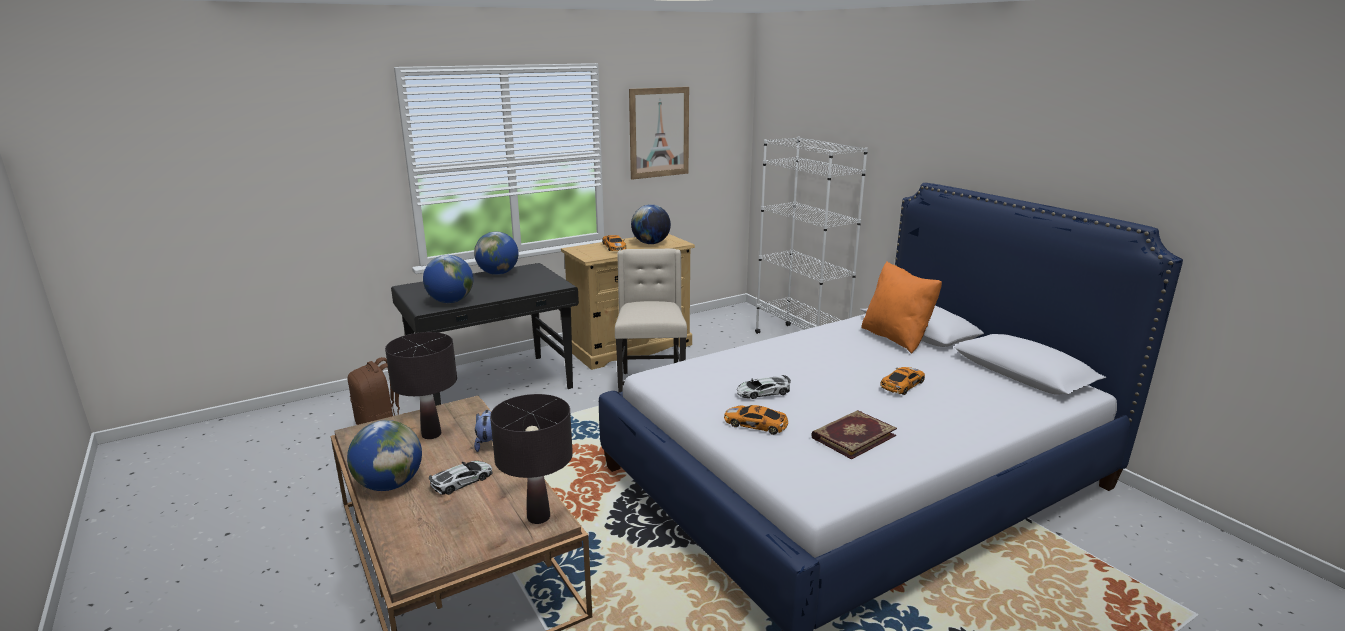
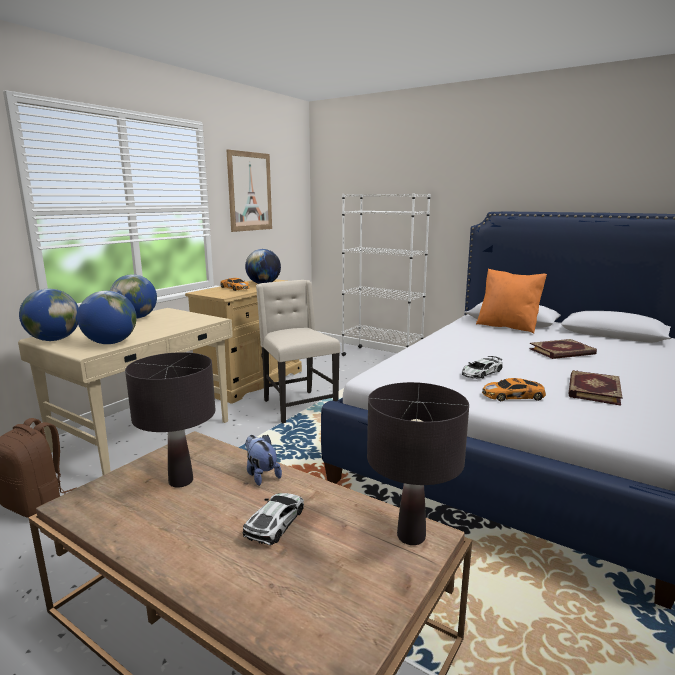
camera: 25 degrees left, 5 degrees down
globe [347,420,422,491] -> globe moved to [19,289,79,341]
black desk [391,263,579,406] -> beige desk [18,308,233,475]
toy car [880,367,925,395] -> book [529,339,597,359]

